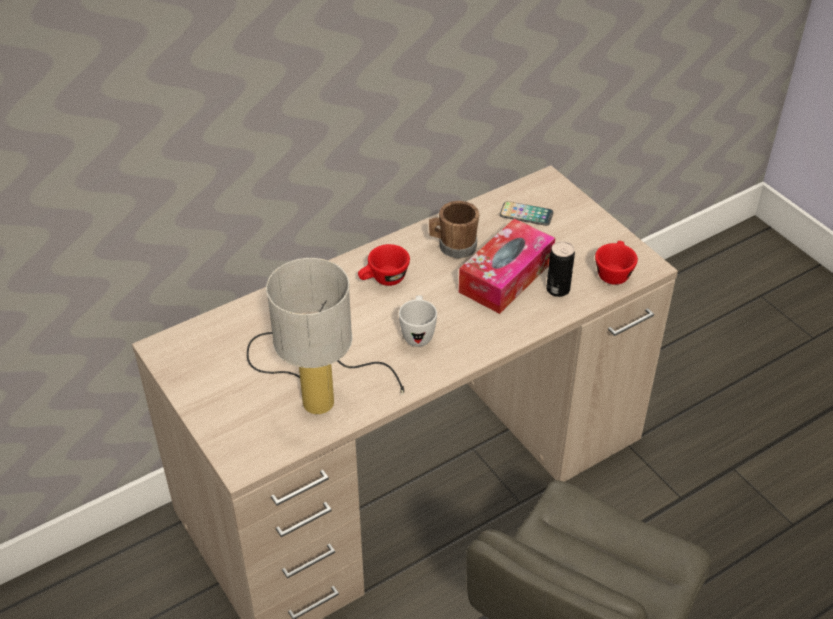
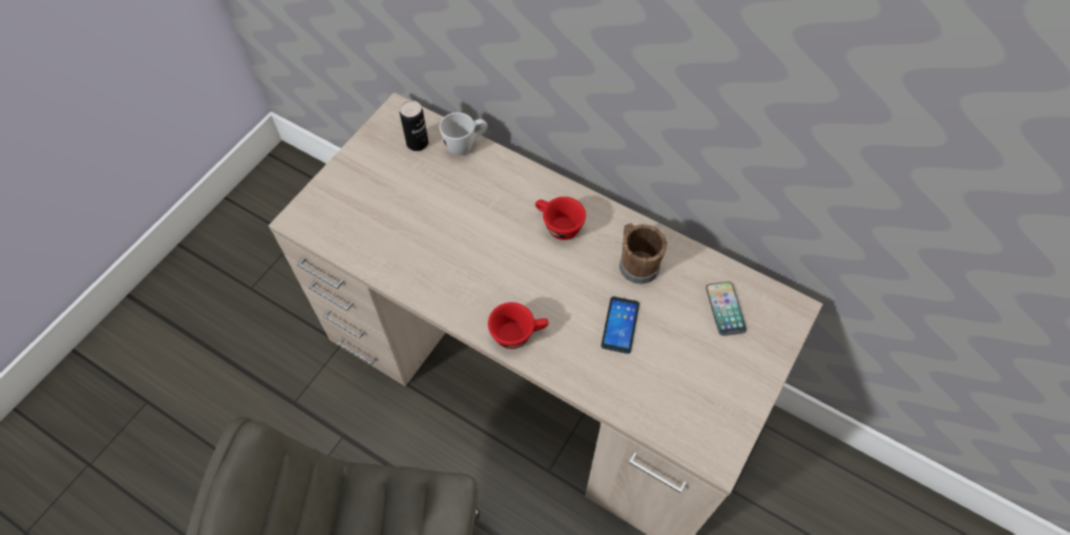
camera: 65 degrees right, 15 degrees up
table lamp [247,258,404,414] -> none
white mug [399,295,437,347] -> white mug moved to [439,112,487,155]
tissue box [459,218,555,314] -> phone [601,297,639,354]
can [546,241,575,297] -> can moved to [400,100,429,151]
red cup [595,241,638,285] -> red cup moved to [488,302,548,349]

